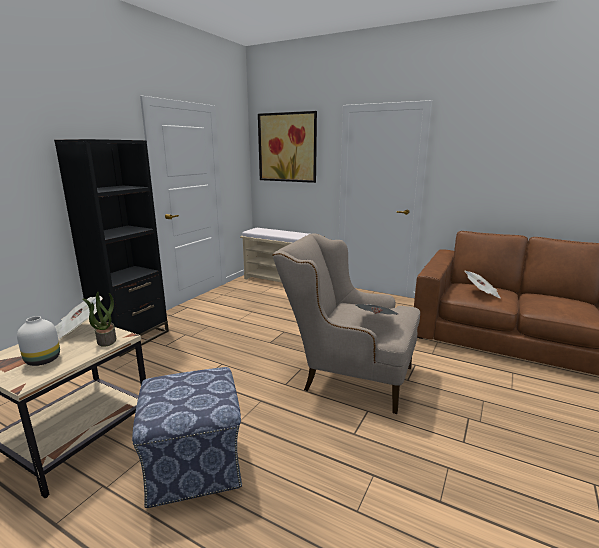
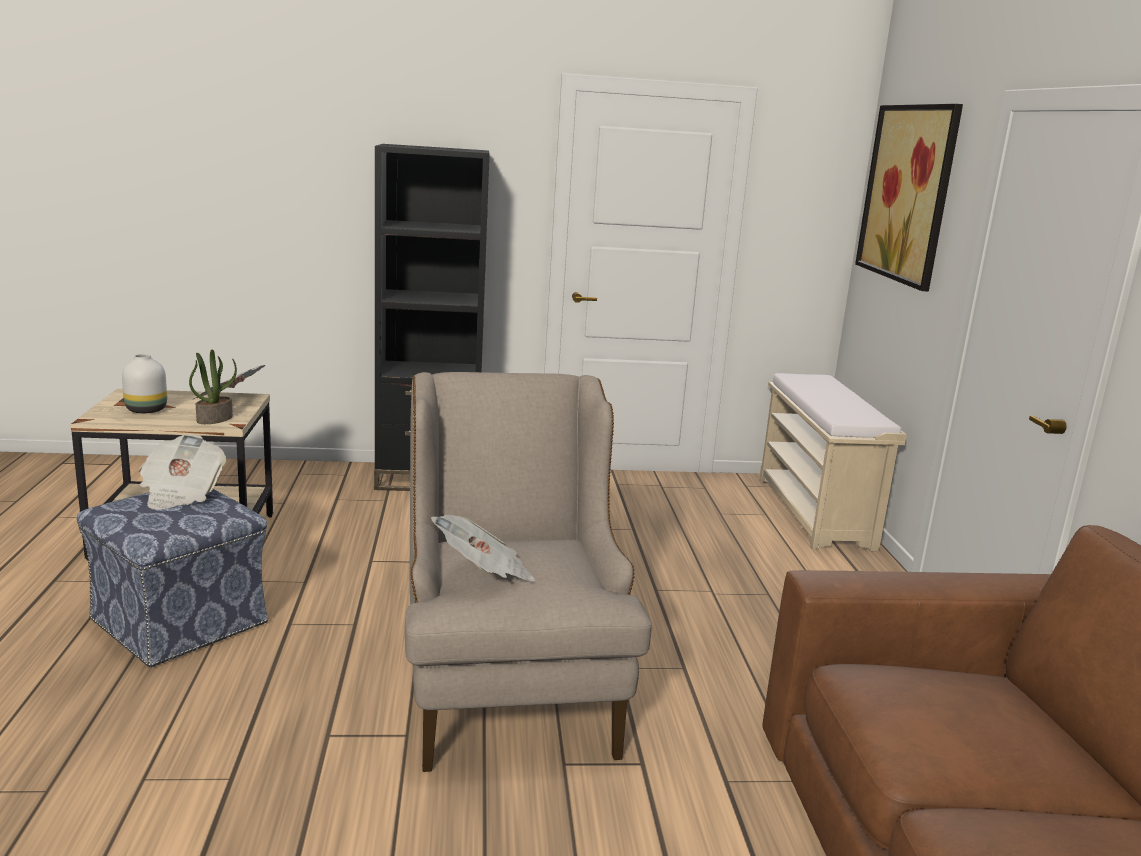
camera: 55 degrees right, 0 degrees up
newspaper [464,271,501,298] -> newspaper moved to [139,434,226,509]

